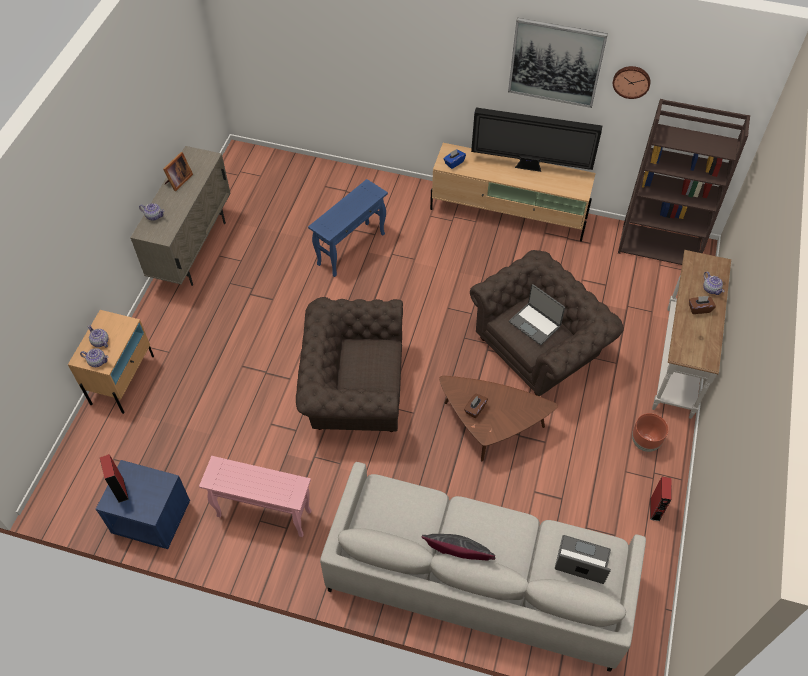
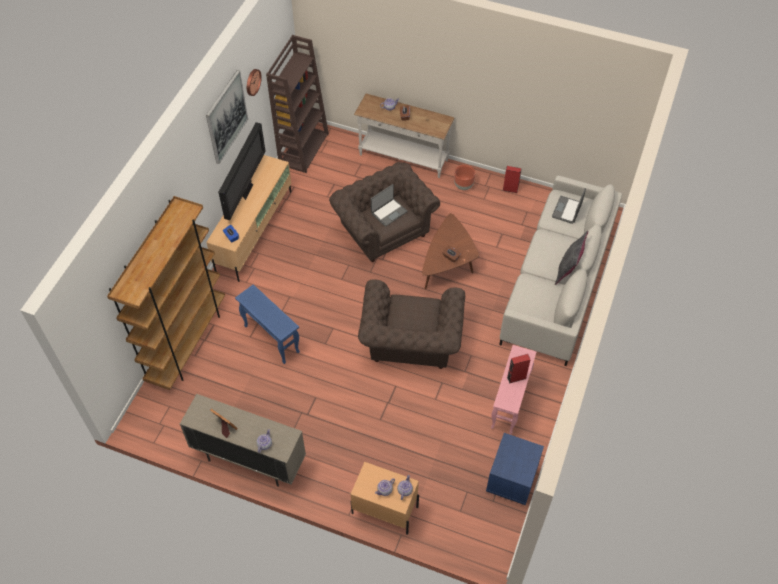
camera: 85 degrees left, 0 degrees up
red speaker [100,454,129,503] -> red speaker moved to [507,354,530,384]
none -> brown bookcase [107,196,225,390]

